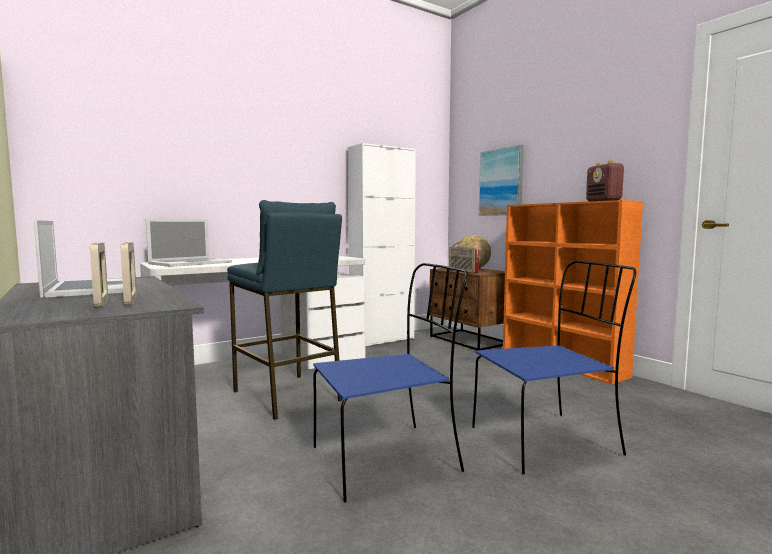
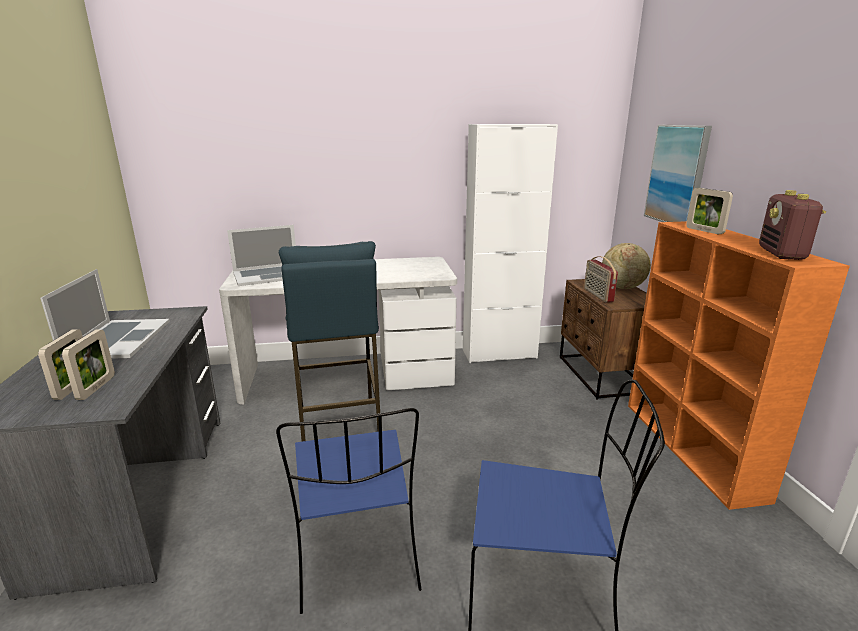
camera: 25 degrees right, 15 degrees up
blue chair [313,263,468,503] -> blue chair turned 75 degrees clockwise [276,408,422,614]
none -> picture frame [686,188,733,234]

